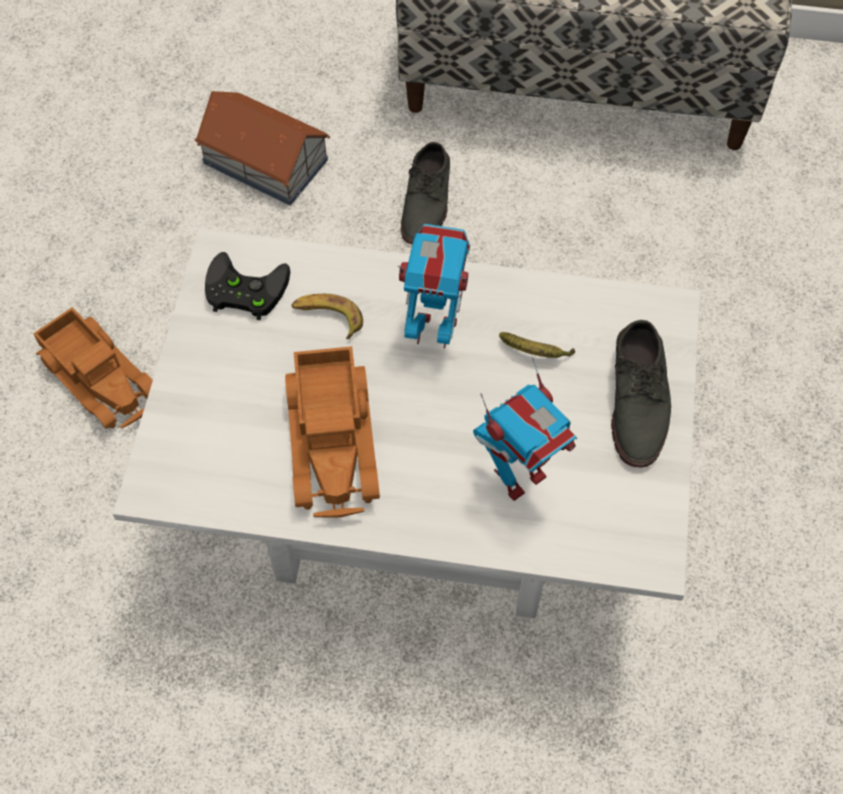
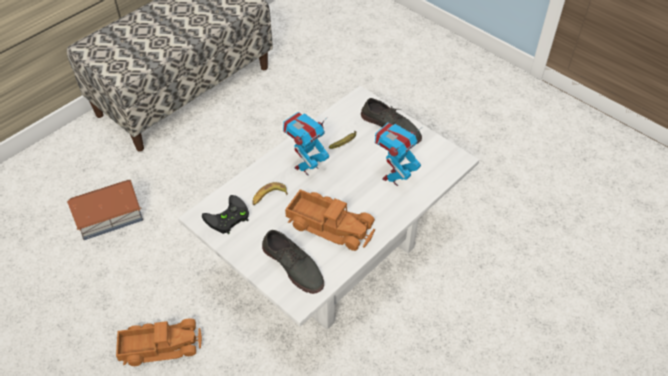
camera: 55 degrees left, 10 degrees down
grey shoe [401,142,450,244] -> grey shoe moved to [262,230,324,294]
toy robot [473,357,577,501] -> toy robot turned 135 degrees counterclockwise [375,123,422,186]

